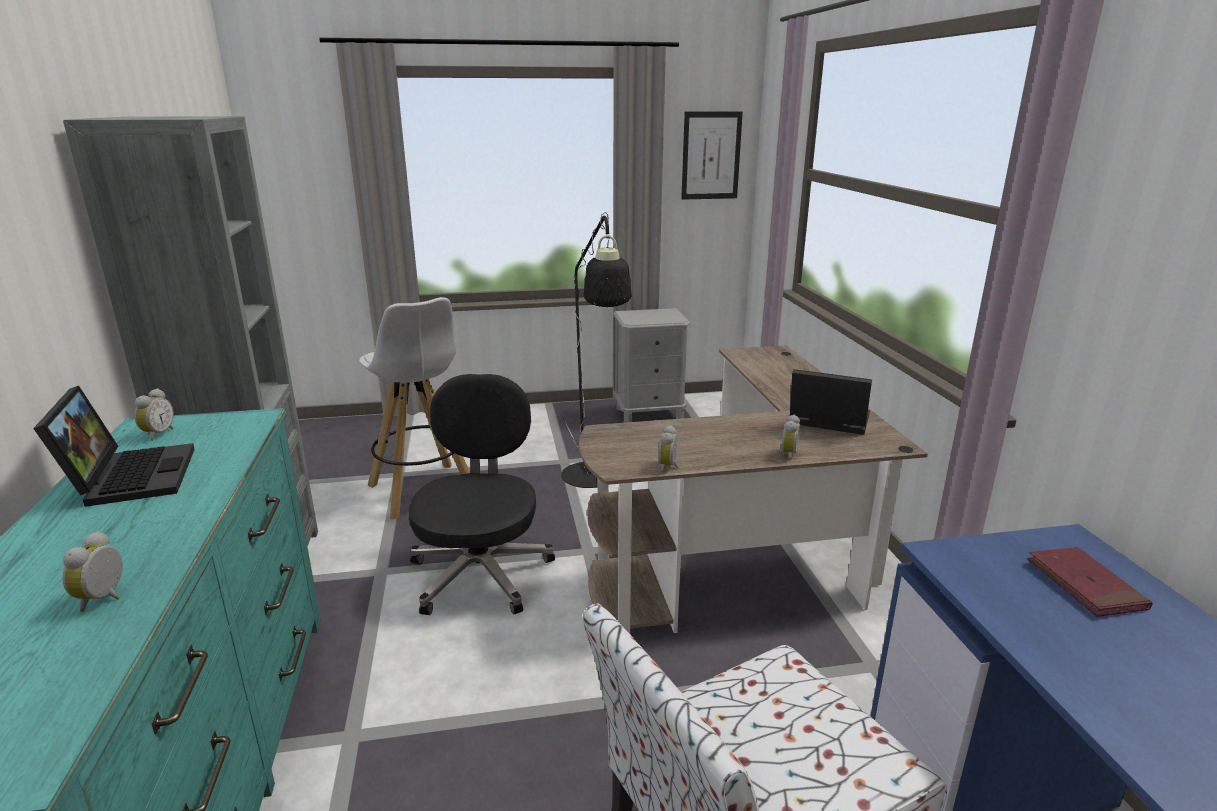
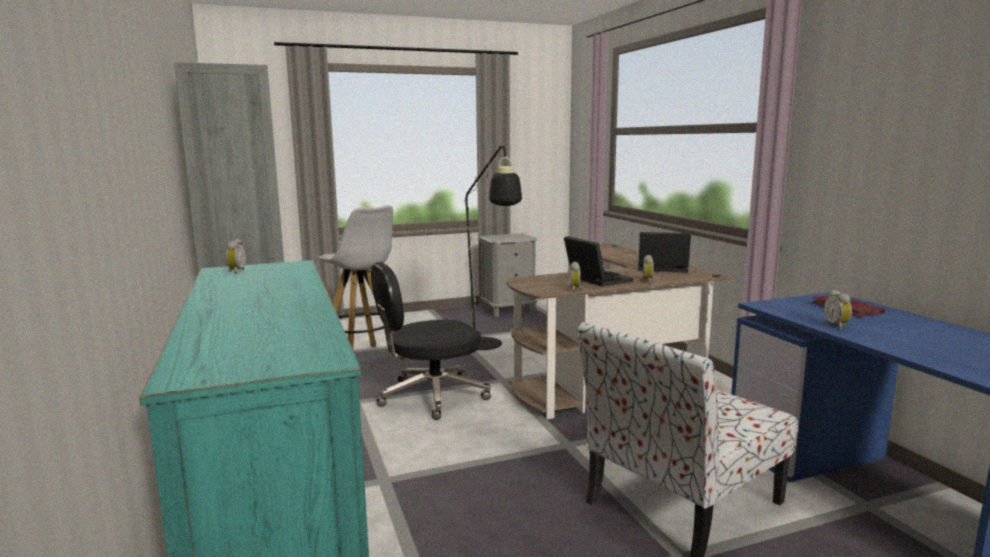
camera: 10 degrees left, 10 degrees down
laptop [33,386,195,507] -> laptop moved to [564,236,633,286]
alarm clock [62,531,123,612] -> alarm clock moved to [824,290,852,330]
black office chair [409,374,555,615] -> black office chair turned 105 degrees counterclockwise [371,262,491,420]
picture [681,111,743,200] -> none

